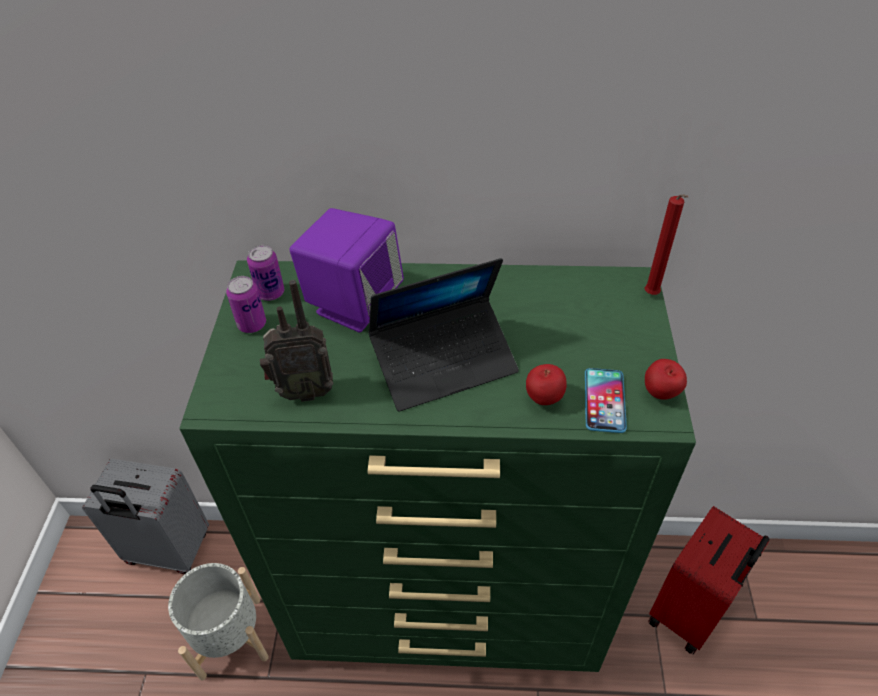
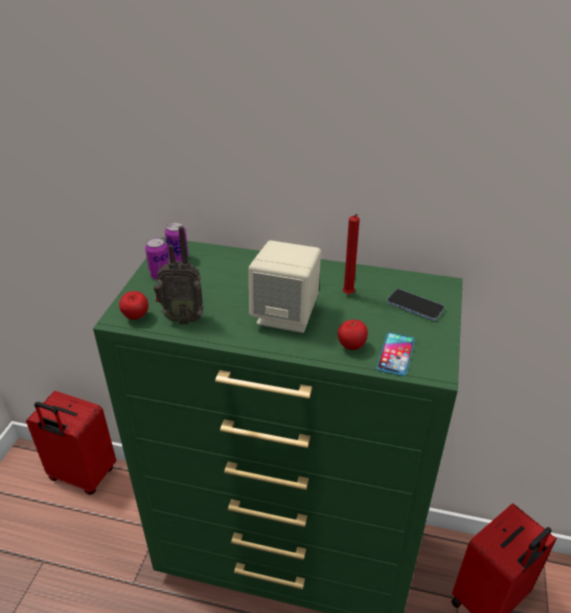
camera: 10 degrees right, 10 degrees down
grey suitcase [82,459,209,574] -> red suitcase [26,391,116,495]
grey planter [168,563,269,680] -> none
purple speaker [290,208,404,333] -> none
laptop [368,258,519,412] -> beige speaker [249,240,321,333]
red candle [645,194,688,295] -> red candle moved to [343,214,360,295]
apple [645,359,687,400] -> apple moved to [119,291,148,320]
none -> phone [387,289,445,321]

